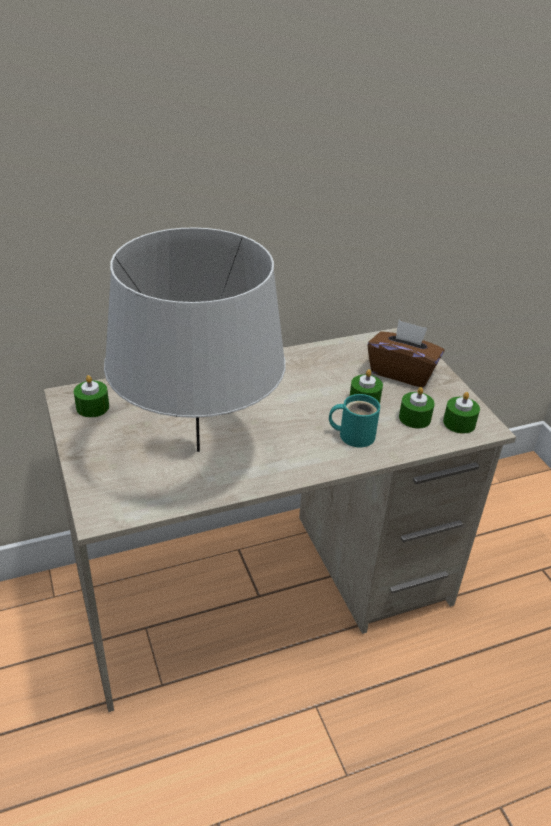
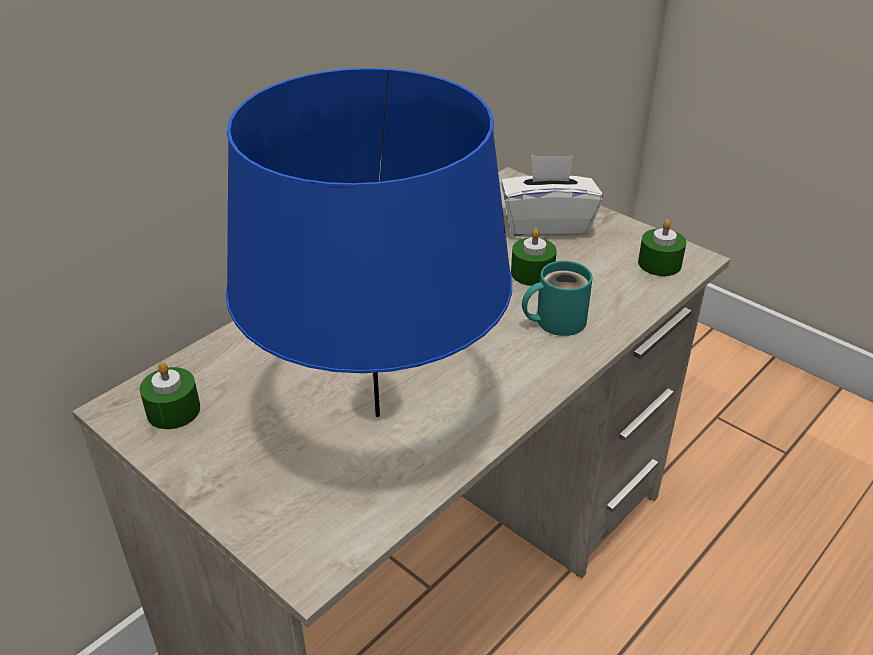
camera: 25 degrees left, 0 degrees up
grey table lamp [104,227,286,452] -> blue table lamp [226,68,512,417]
brown tissue box [367,320,444,387] -> white tissue box [501,155,603,237]
green candle [399,387,435,429] -> none

